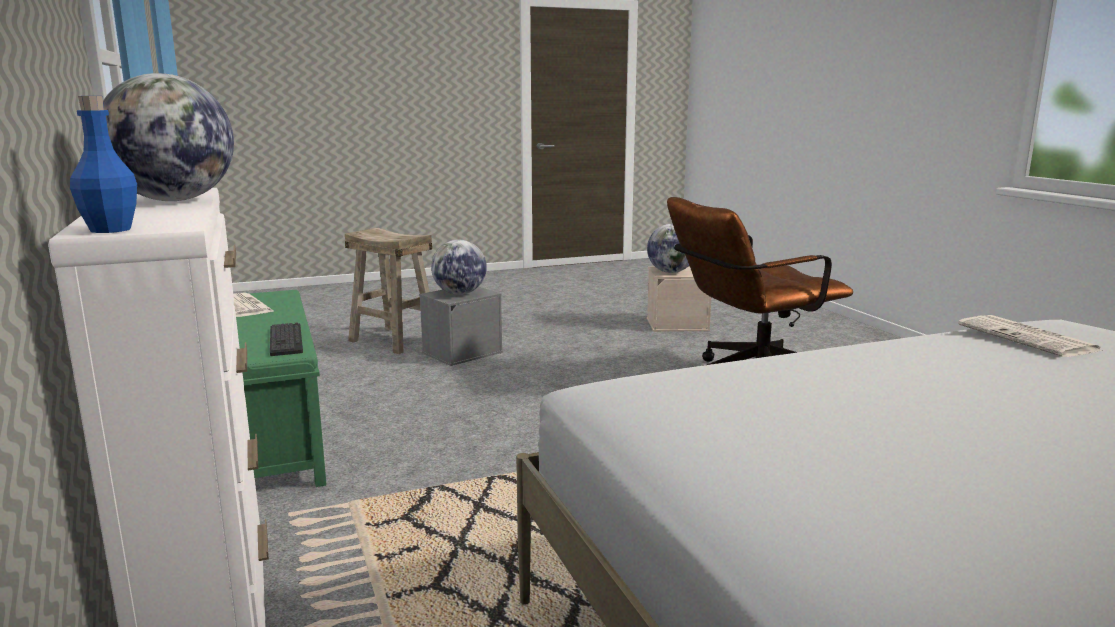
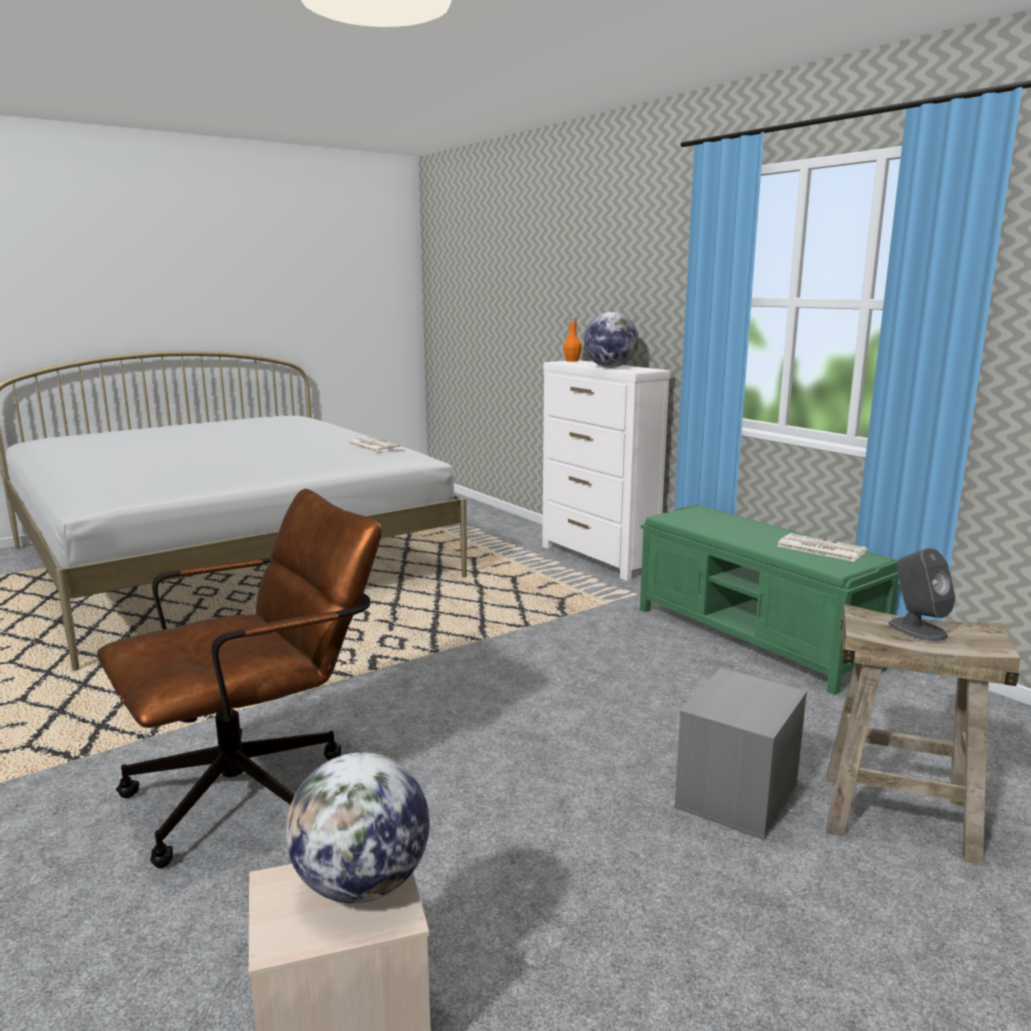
camera: 165 degrees right, 0 degrees up
blue bottle [70,96,137,233] -> orange bottle [563,318,582,362]
keyboard [270,322,303,356] -> none
globe [431,240,487,295] -> none
newspaper [958,315,1102,357] -> newspaper moved to [346,437,402,452]
none -> grey speaker [888,548,956,641]

